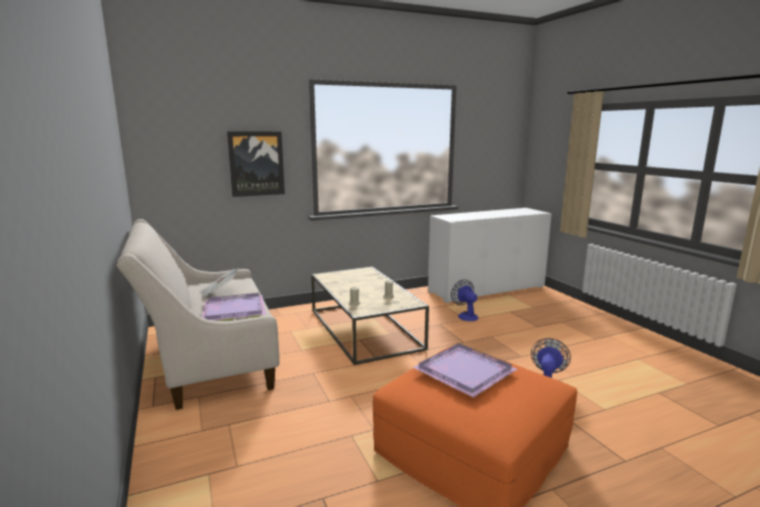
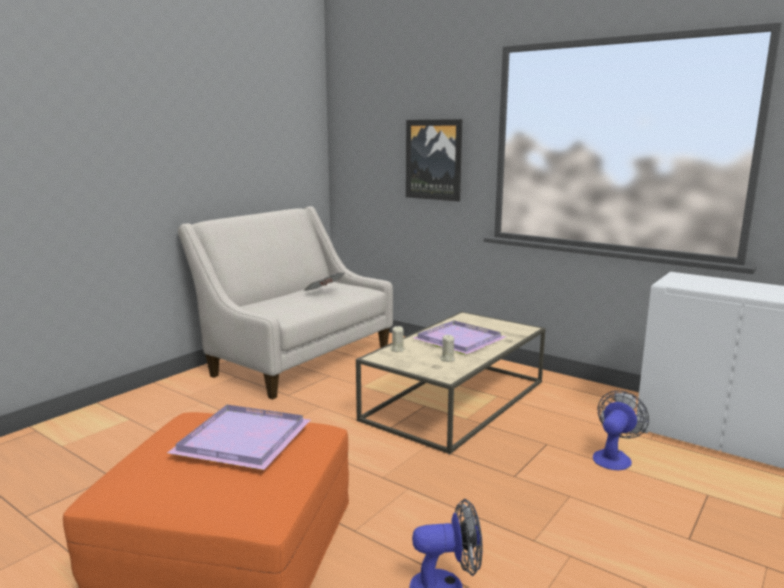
camera: 60 degrees right, 0 degrees up
purple tray [202,293,266,321] -> purple tray moved to [413,320,506,354]

